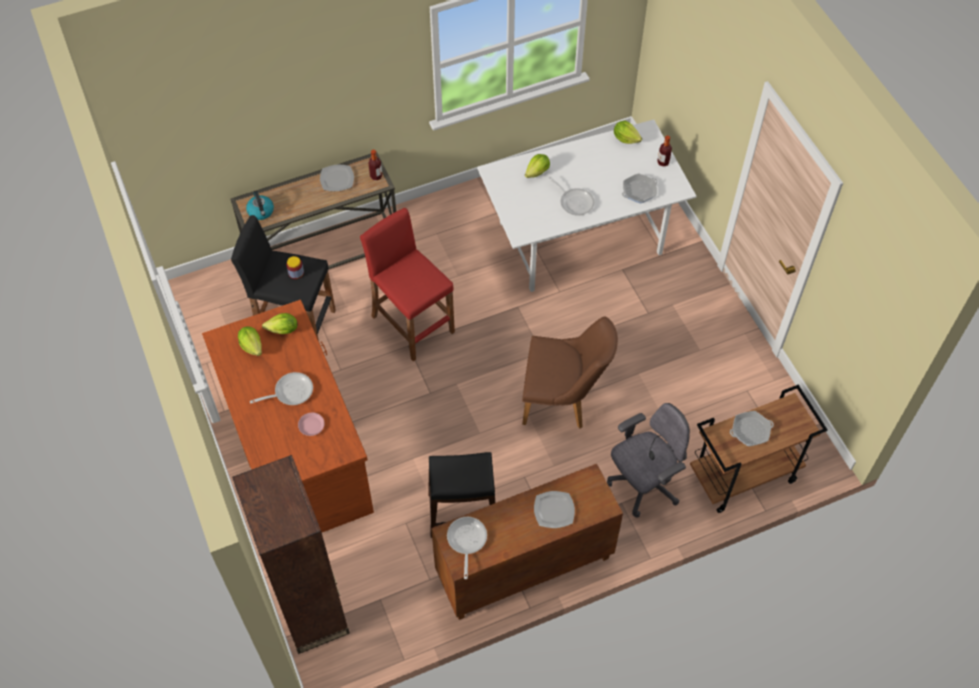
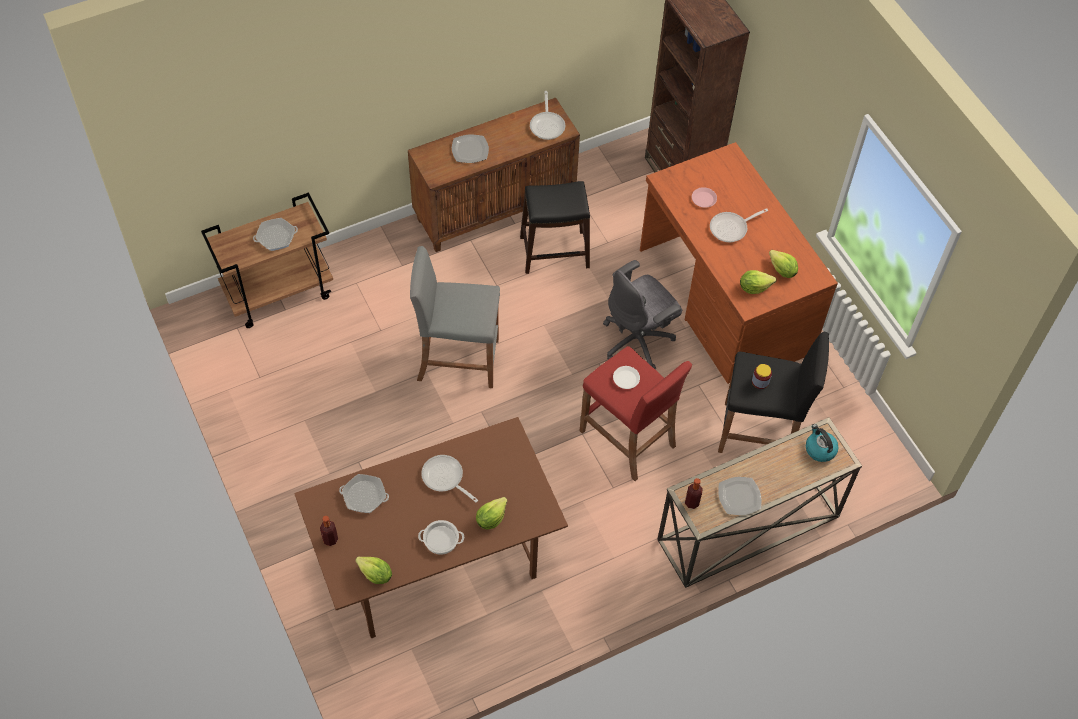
camera: 175 degrees right, 0 degrees up
white dining table [477,120,696,292] -> brown dining table [294,417,568,638]
brown chair [522,316,618,429] -> grey stool [410,246,500,388]
grey office chair [607,403,690,518] -> grey office chair moved to [603,260,682,369]
frying pan [622,173,658,204] -> frying pan turned 135 degrees counterclockwise [339,474,389,513]
none -> cooking pot [418,520,464,555]
none -> white plate [613,366,640,389]

